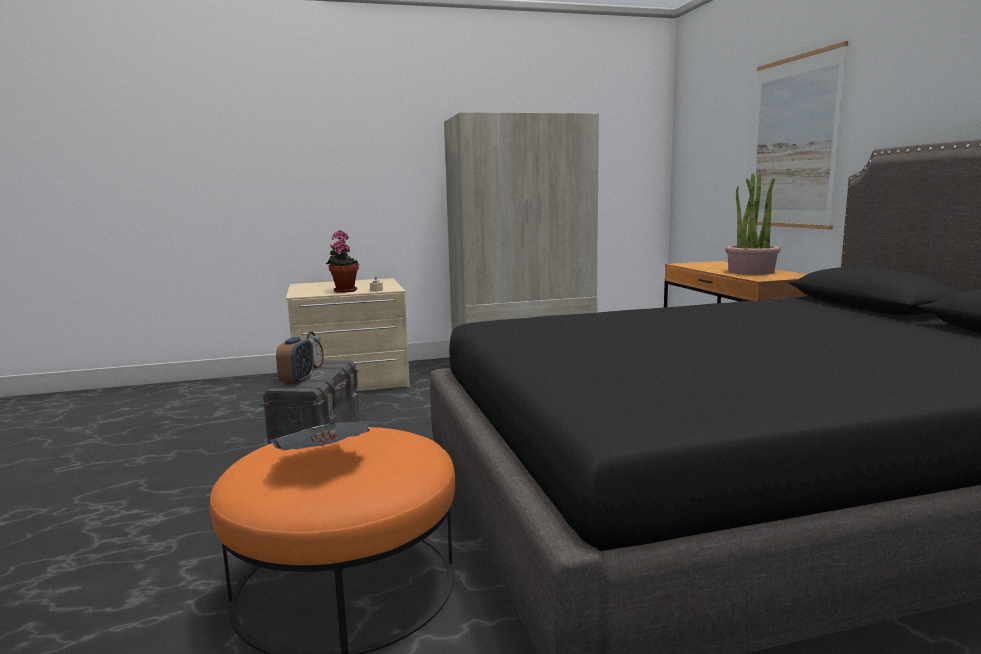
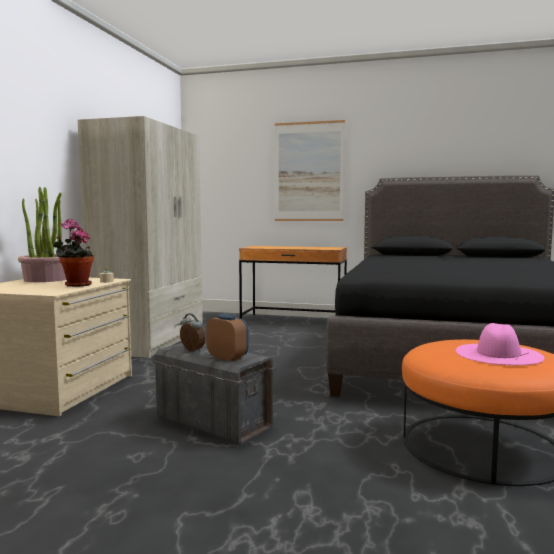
camera: 60 degrees left, 5 degrees down
newspaper [270,422,370,450] -> pink hat [456,323,545,365]
potted plant [725,173,781,275] -> potted plant moved to [18,187,66,282]

